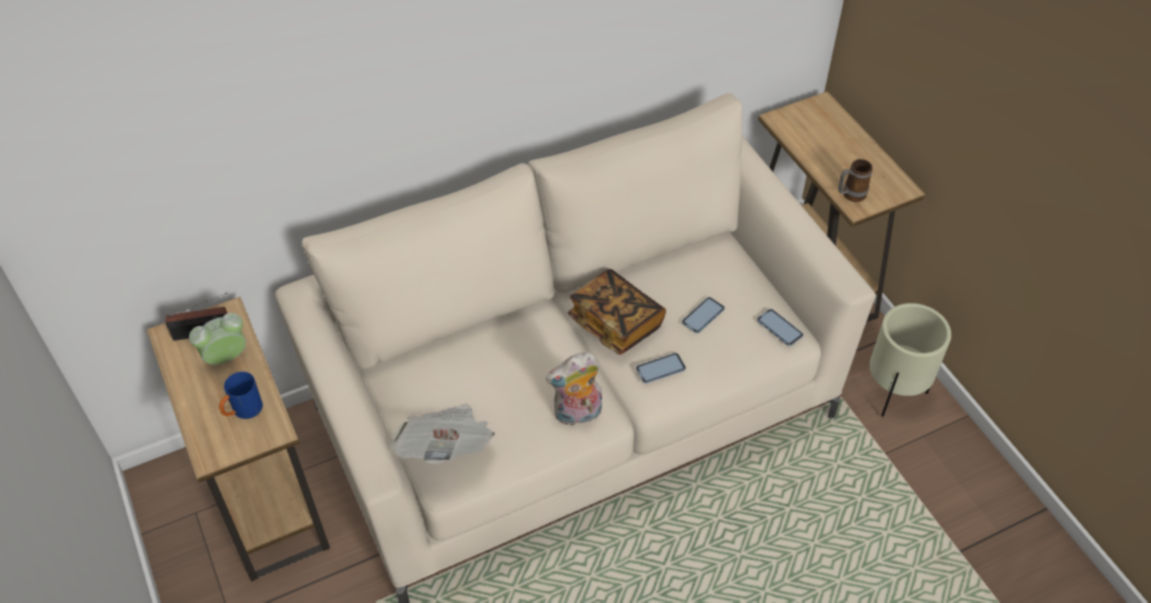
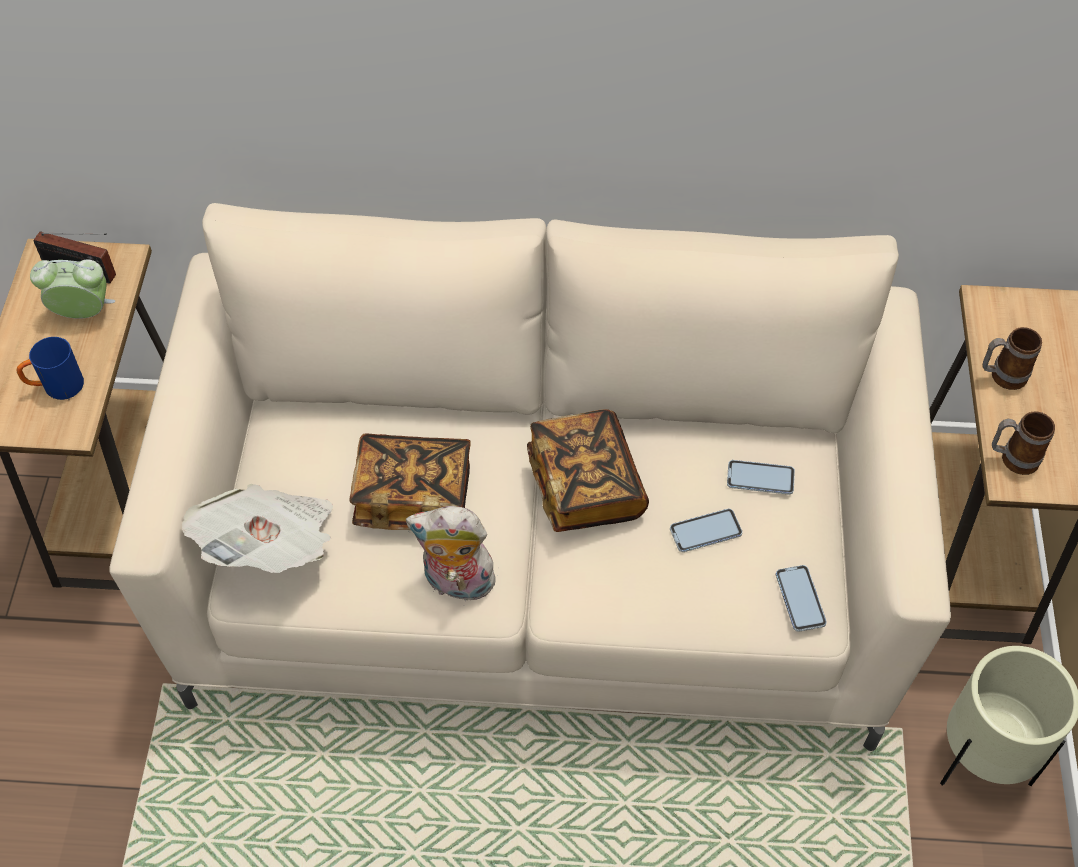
camera: 30 degrees right, 5 degrees up
phone [636,353,686,384] -> phone moved to [727,460,795,495]
none -> book [349,433,471,530]
none -> mug [983,327,1042,390]

